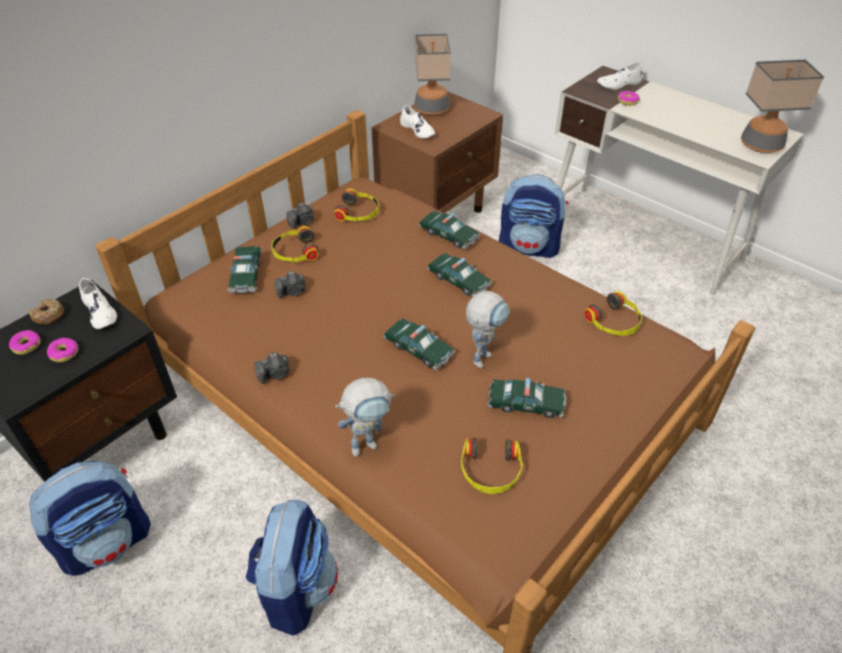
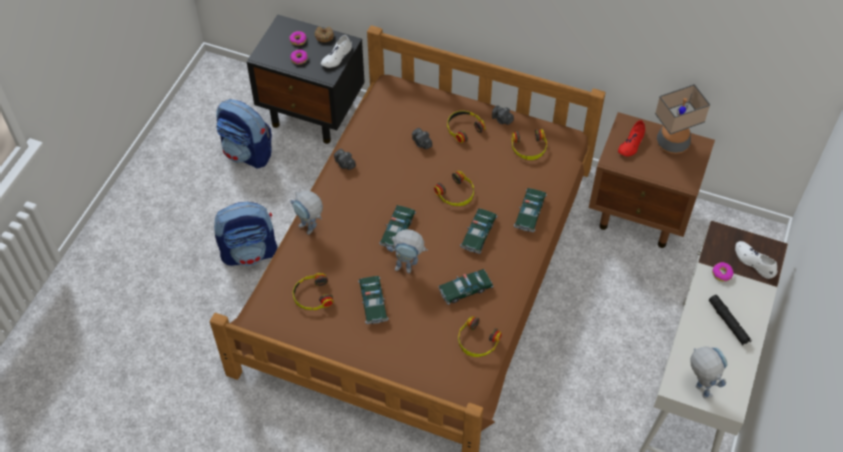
camera: 70 degrees right, 10 degrees up
toy car [228,246,262,293] -> toy car moved to [438,269,493,305]
white shoe [400,105,435,138] -> red shoe [618,120,645,157]
backpack [499,174,569,258] -> none
table lamp [741,60,824,153] -> toy robot [690,347,728,399]
none -> headphones [434,171,474,206]
none -> black flashlight [709,295,752,344]

